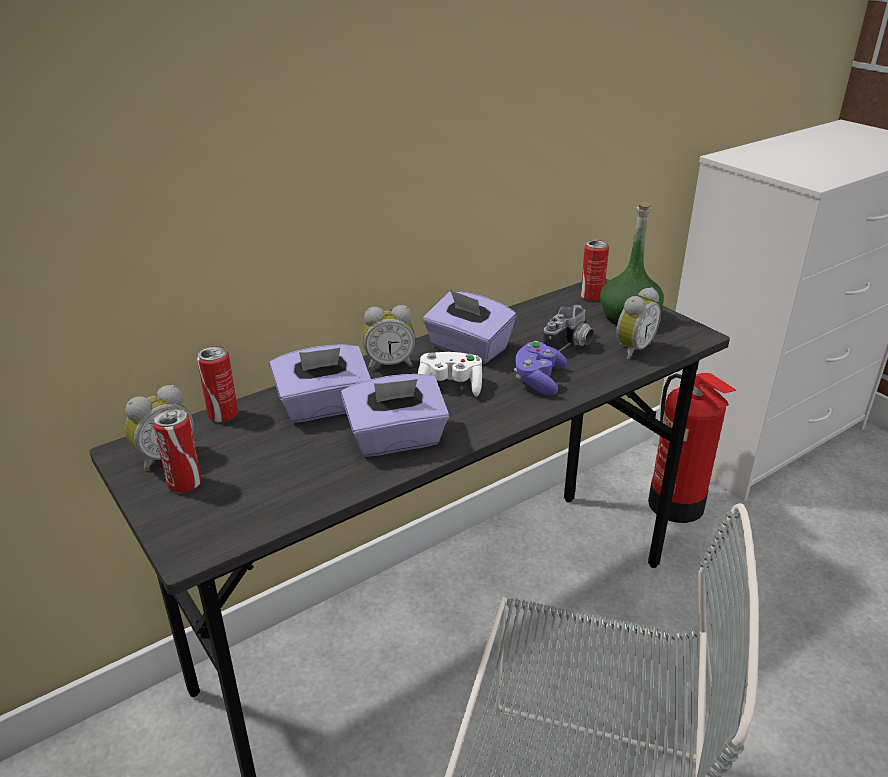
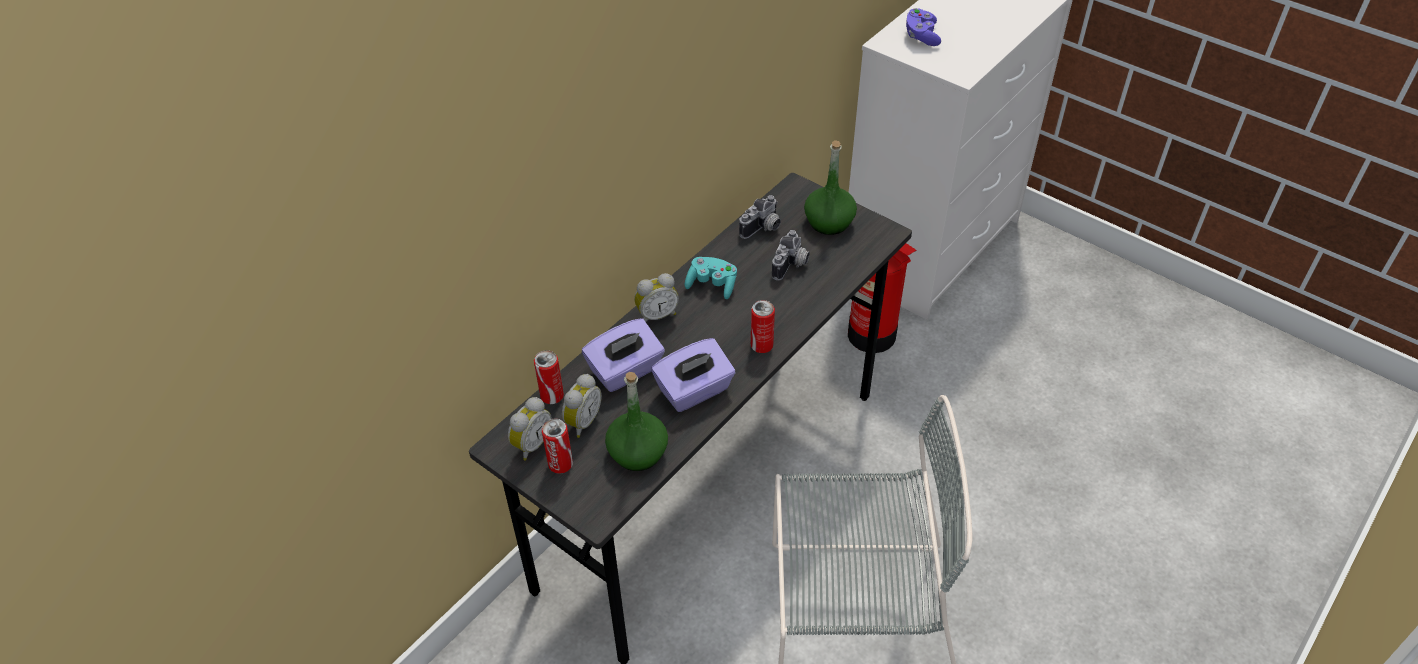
camera: 15 degrees left, 15 degrees up
white game controller [418,352,482,397] -> none
purple tissue box [423,289,517,364] -> turquoise game controller [685,257,737,299]
purple game controller [514,341,567,395] -> purple game controller moved to [906,8,941,46]
can [580,240,609,301] -> can moved to [751,300,775,353]
alarm clock [616,287,661,360] -> alarm clock moved to [562,374,602,438]
none -> green bottle [605,372,668,471]
none -> camera [739,195,781,239]

